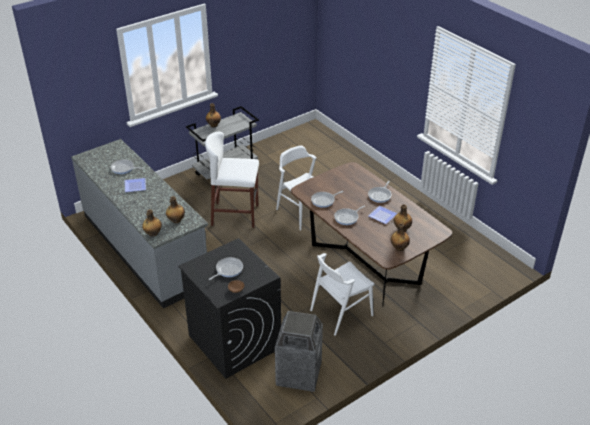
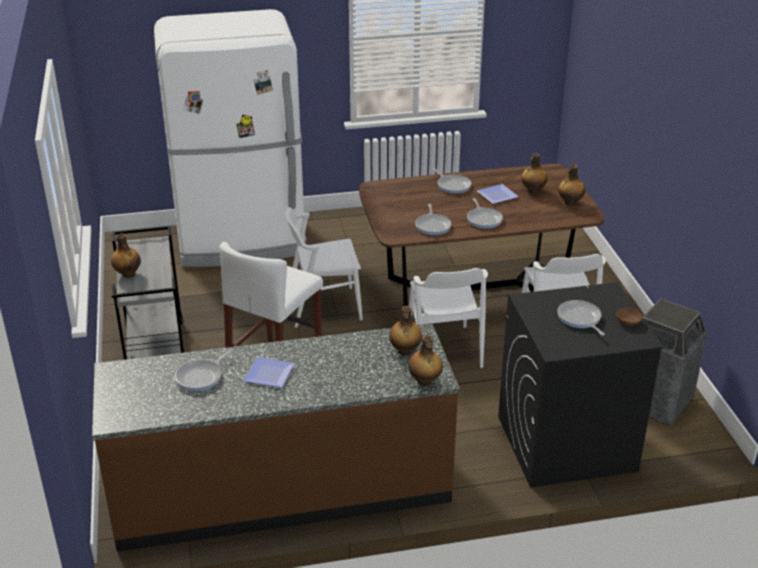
camera: 65 degrees left, 5 degrees down
grey counter [71,139,208,308] -> brown counter [92,323,460,552]
none -> white fridge [154,9,307,267]
none -> white chair [409,268,488,368]

